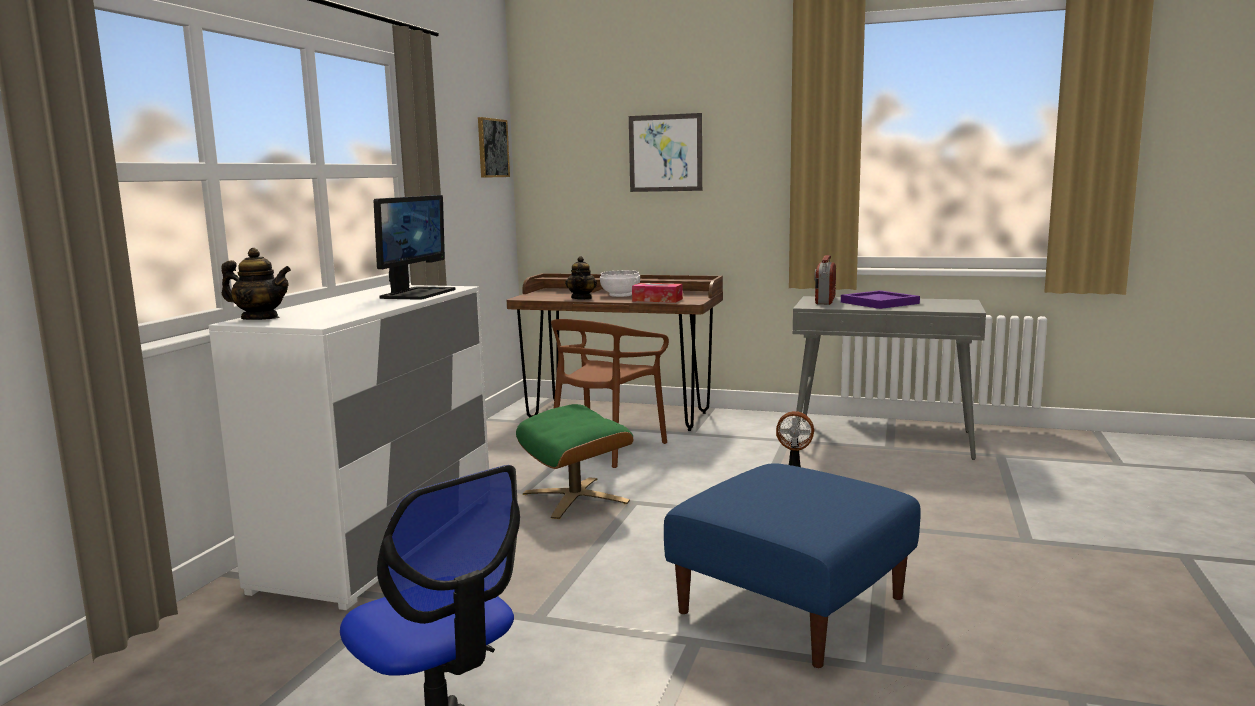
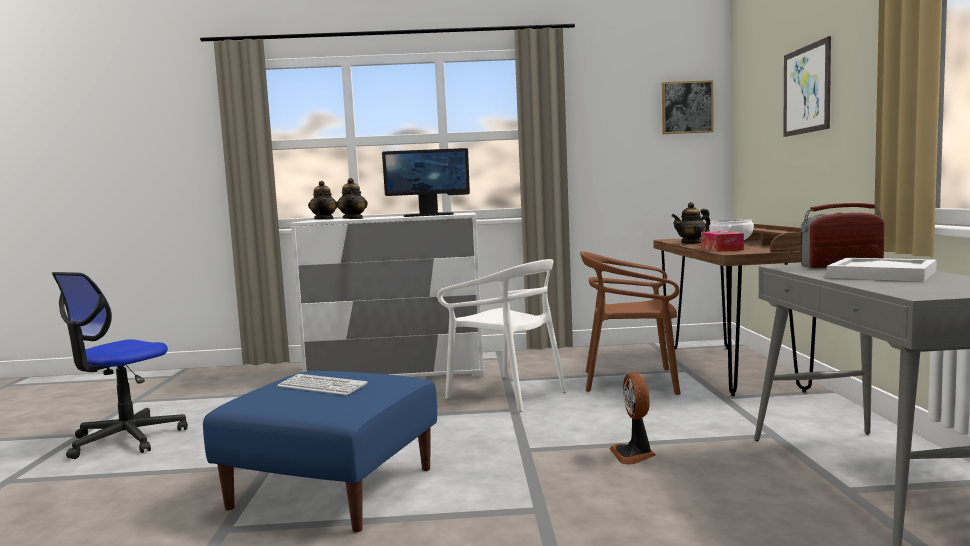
camera: 70 degrees right, 5 degrees down
green ottoman [516,404,633,519] -> white chair [437,259,567,412]
purple tray [841,290,920,309] -> white tray [827,258,937,282]
none -> keyboard [277,374,368,396]
none -> teapot [336,178,368,219]

